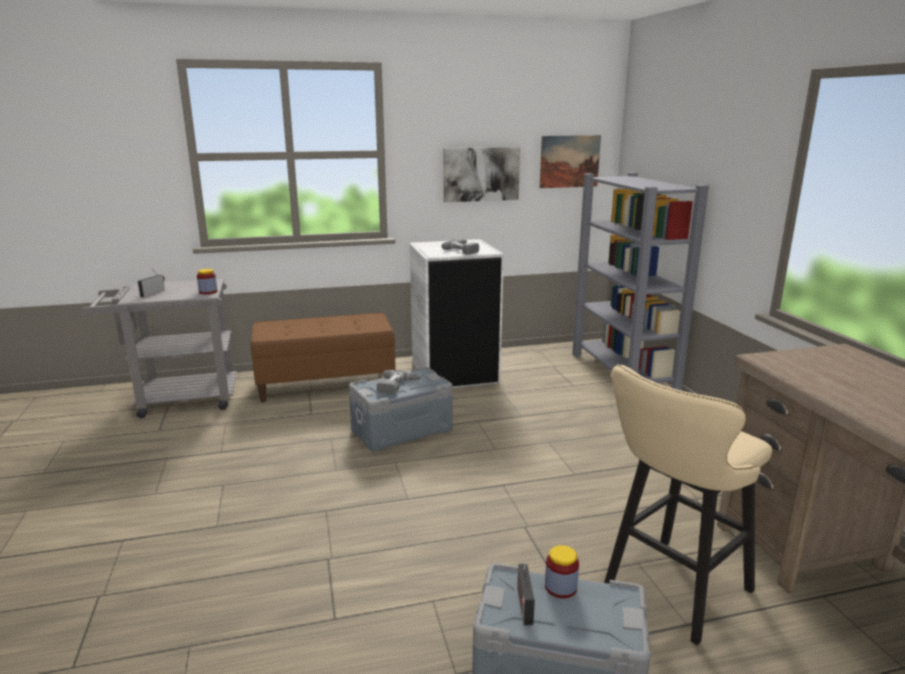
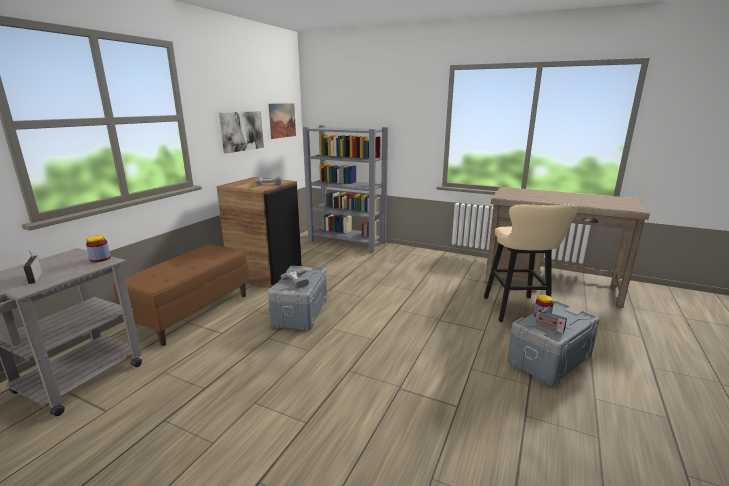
camera: 50 degrees left, 0 degrees up
white cabinet [410,239,504,388] -> brown cabinet [217,177,302,288]

